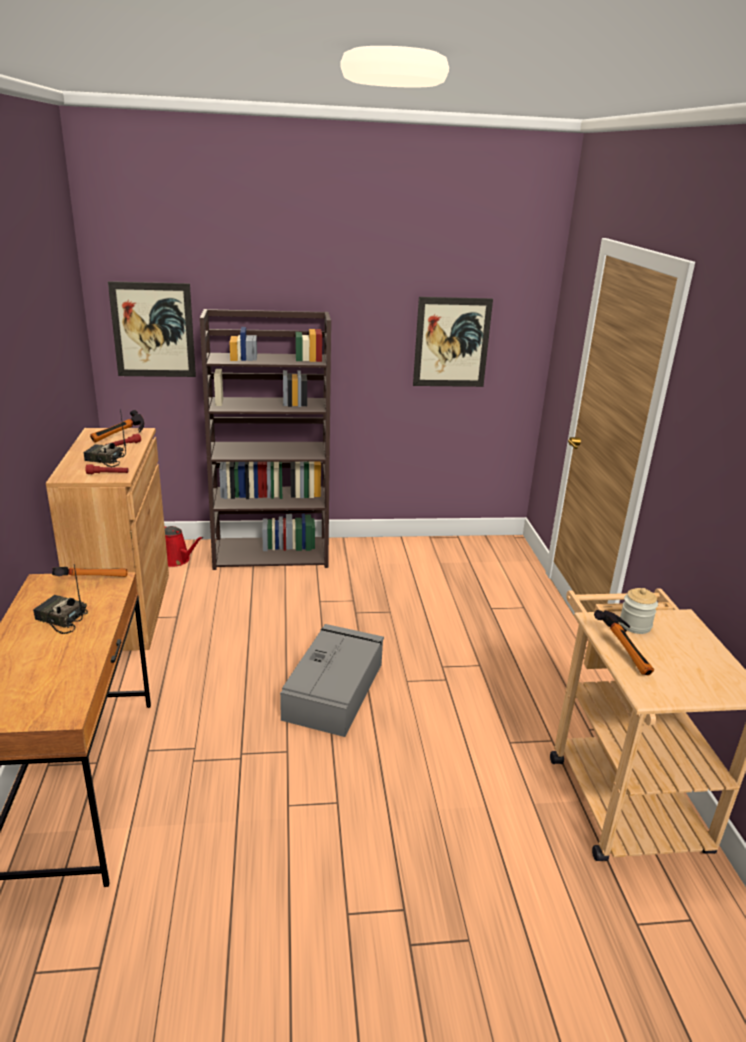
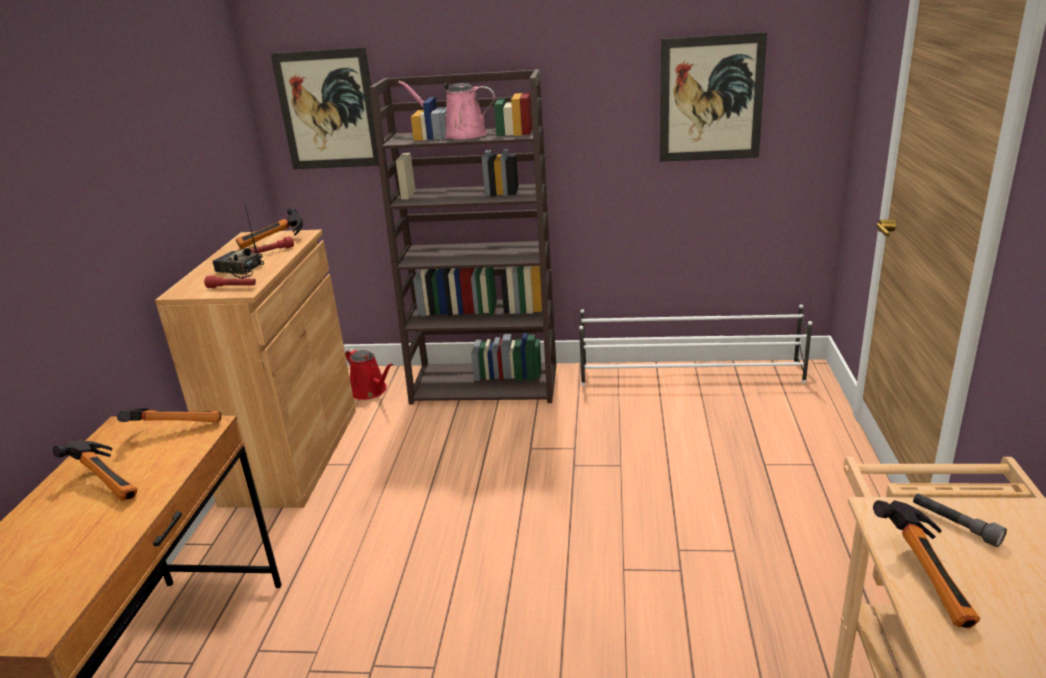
camera: 15 degrees right, 0 degrees up
radio [33,564,88,634] -> hammer [53,441,137,501]
grey storage box [280,624,384,737] -> none
jar [619,588,658,634] -> grey flashlight [913,494,1007,547]
none -> pink watering can [398,81,495,139]
none -> white shoe rack [579,305,812,386]

